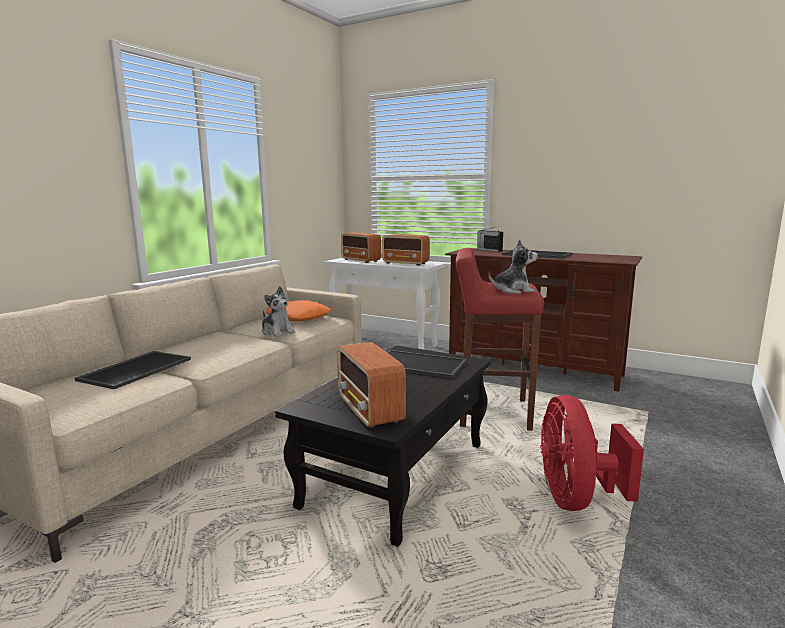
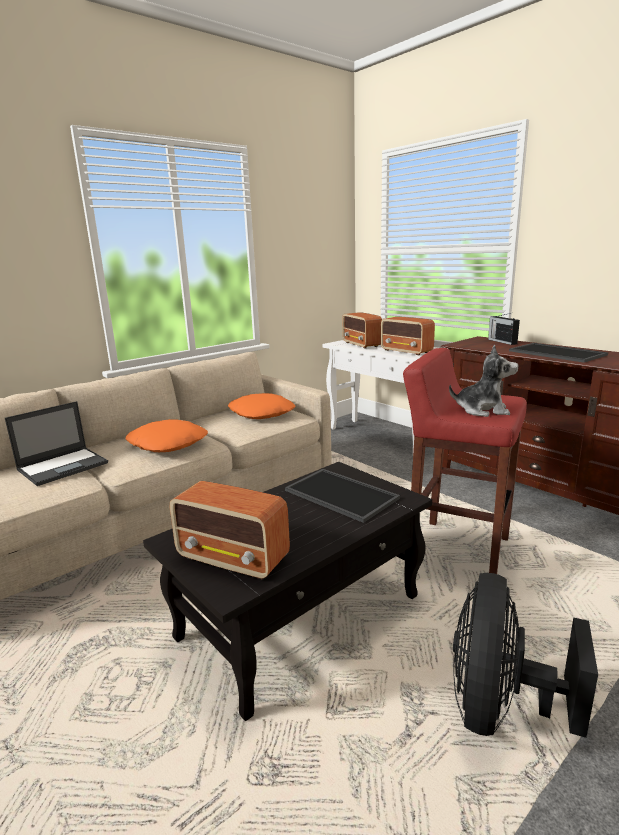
camera: 20 degrees right, 5 degrees up
tray [75,351,191,389] -> laptop [5,401,108,486]
plush toy [262,286,296,337] -> none
radio [337,342,406,429] -> radio turned 60 degrees counterclockwise [170,481,290,579]
red fan [540,395,644,511] -> black fan [453,573,598,738]
none -> orange pillow [125,419,208,452]

